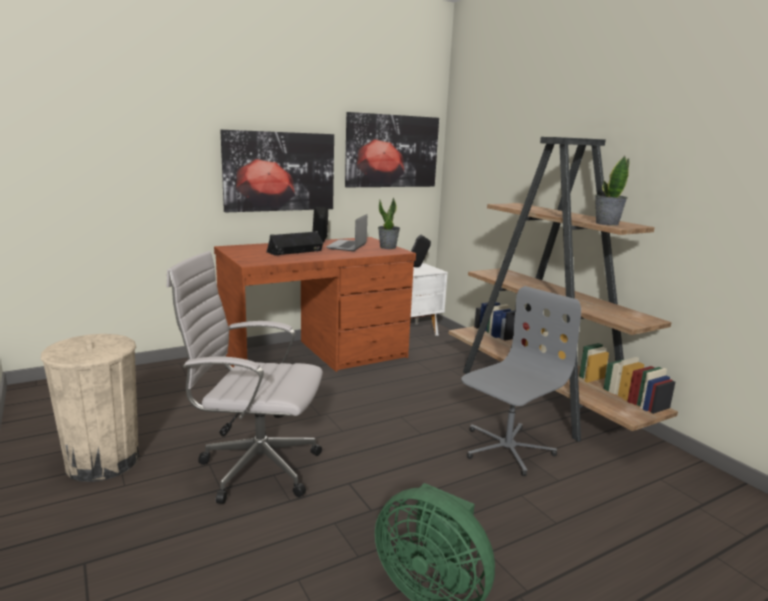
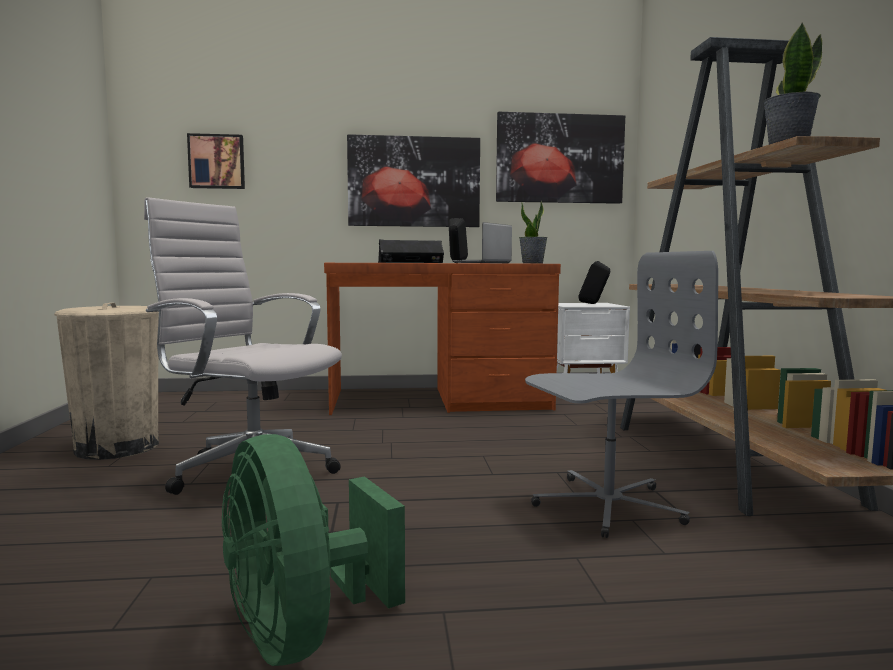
camera: 25 degrees right, 10 degrees down
none -> picture [187,133,245,189]

